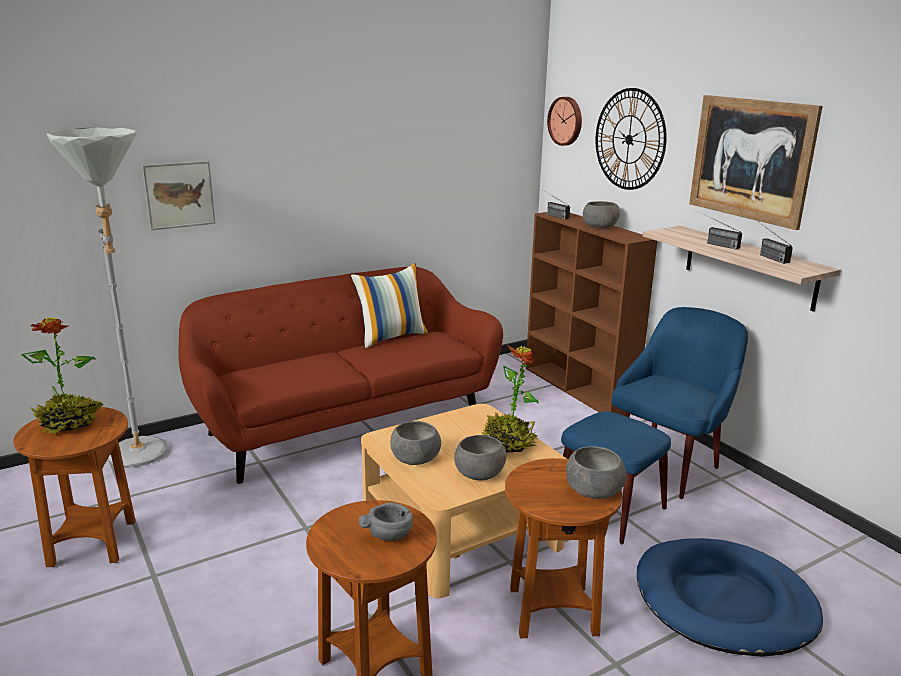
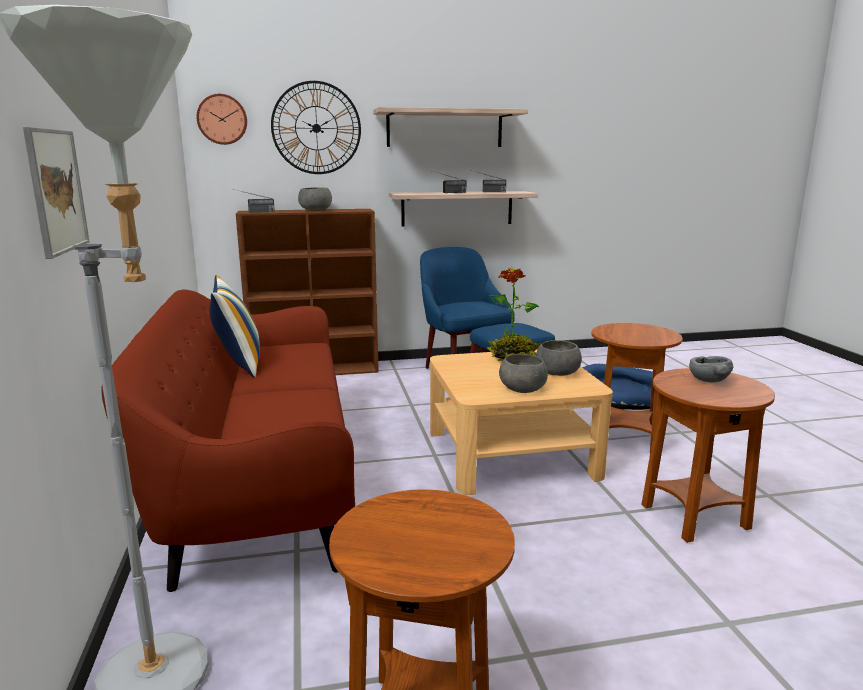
camera: 70 degrees left, 5 degrees down
potted plant [21,317,104,435] -> none
grey bowl [566,446,626,499] -> none
picture [689,95,823,230] -> shelf [373,107,528,147]

